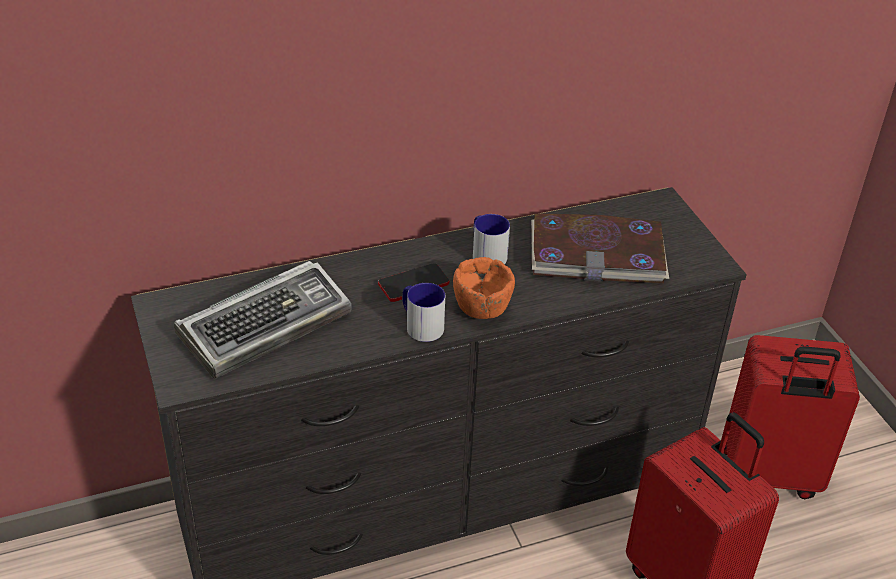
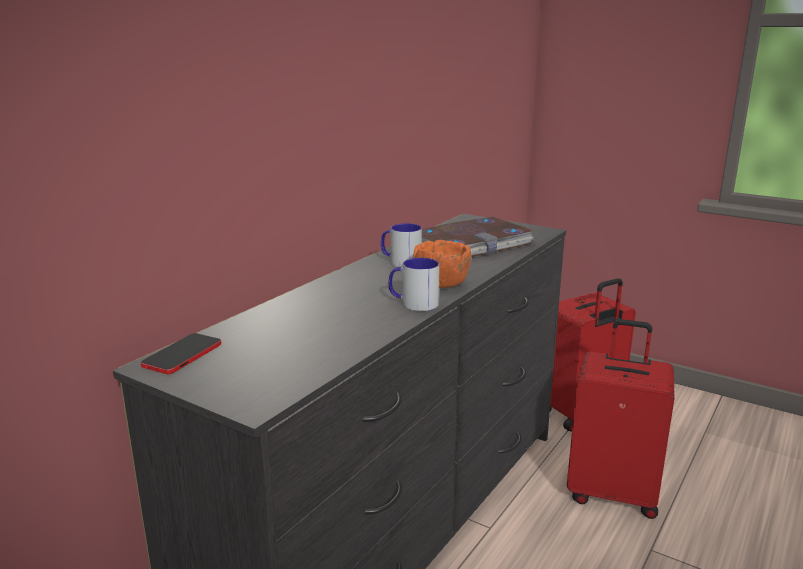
camera: 35 degrees left, 20 degrees down
keyboard [174,261,351,379] -> none
phone [378,263,450,302] -> phone moved to [141,333,221,375]

